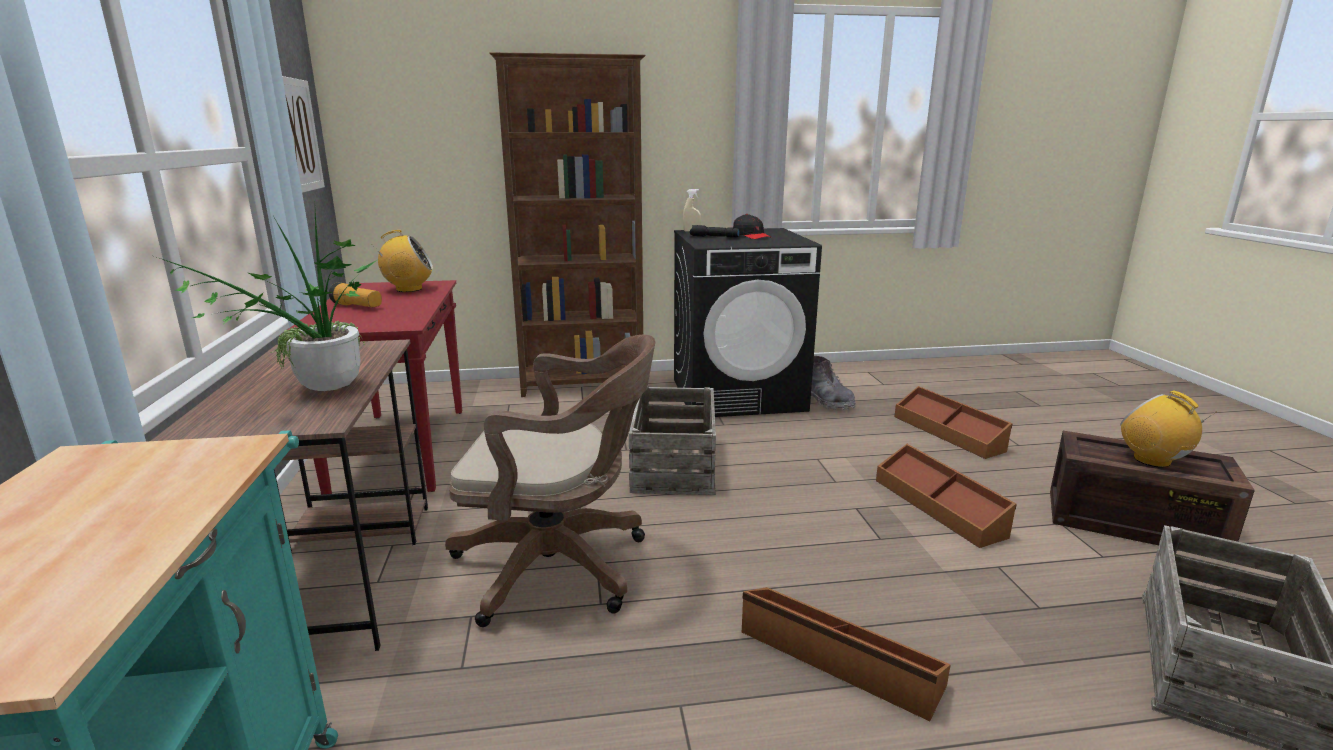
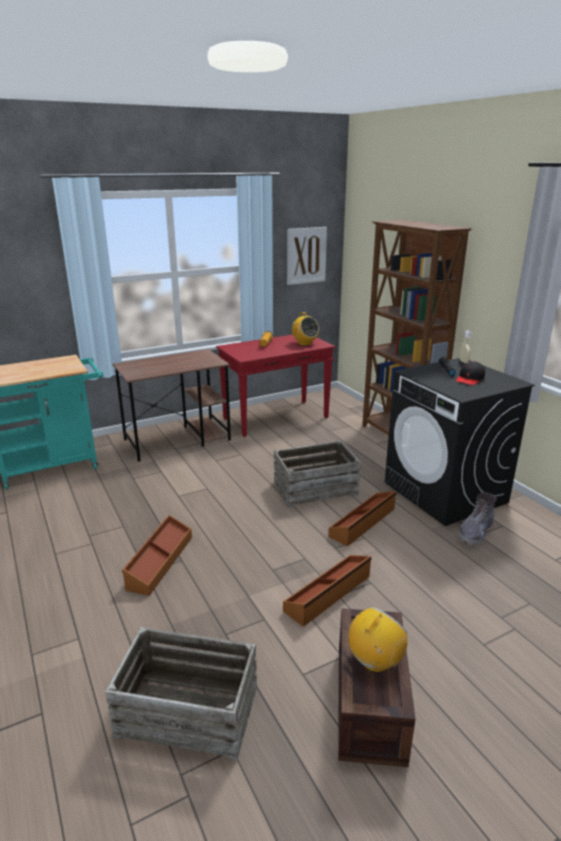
camera: 70 degrees right, 5 degrees up
potted plant [154,211,377,391] -> none
brown office chair [445,335,656,627] -> none
brown storage box [894,386,1012,459] -> brown storage box moved to [328,491,396,546]

